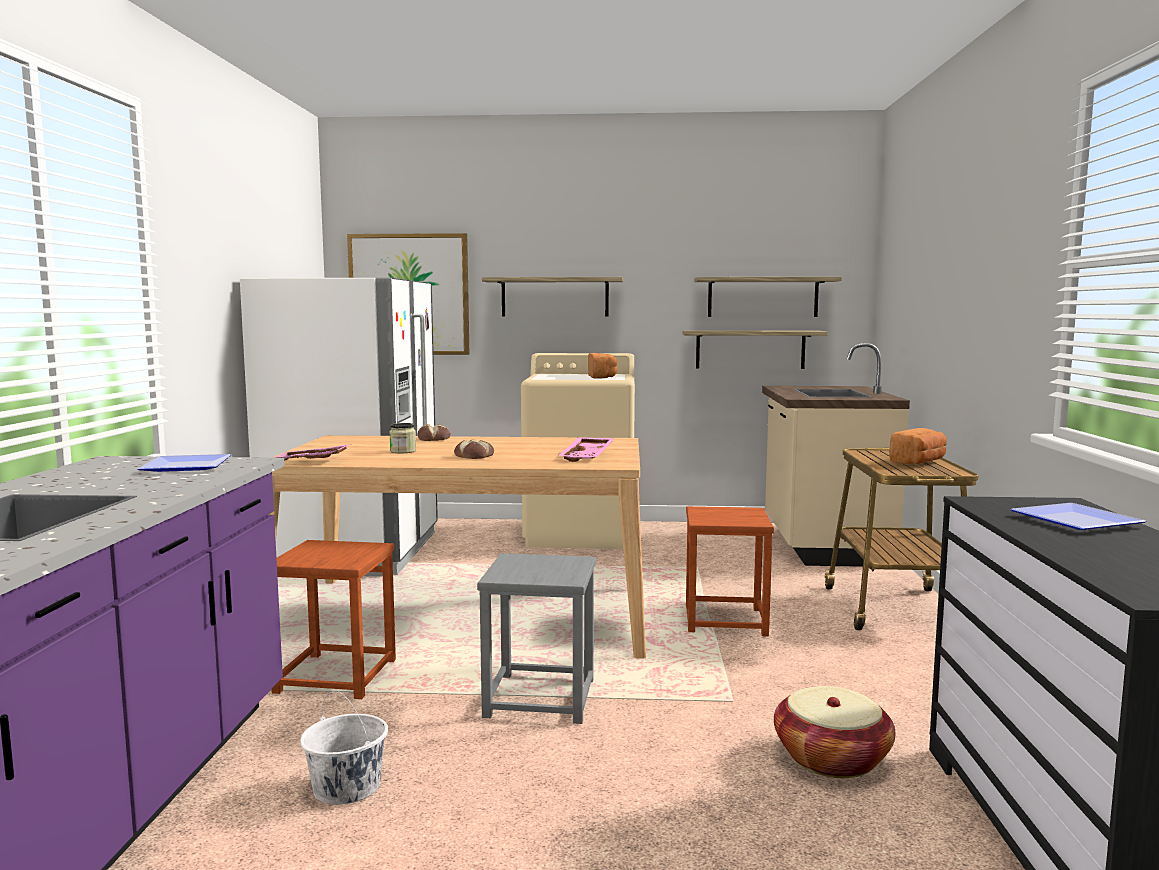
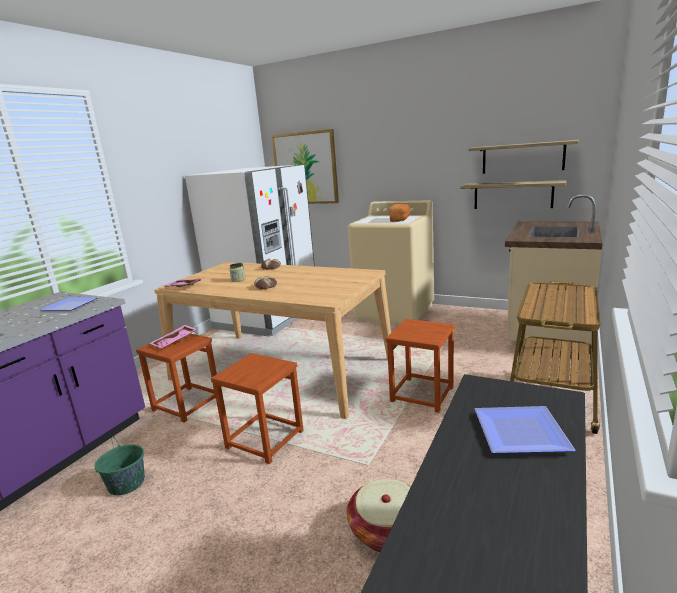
camera: 25 degrees right, 10 degrees up
white bucket [300,691,388,805] -> green bucket [95,436,145,495]
grey stool [477,553,596,724] -> brown stool [211,353,304,464]
shelf [482,277,623,317] -> none
pink tray [558,437,615,462] -> pink tray moved to [149,325,196,348]
bread [889,428,947,464] -> none

